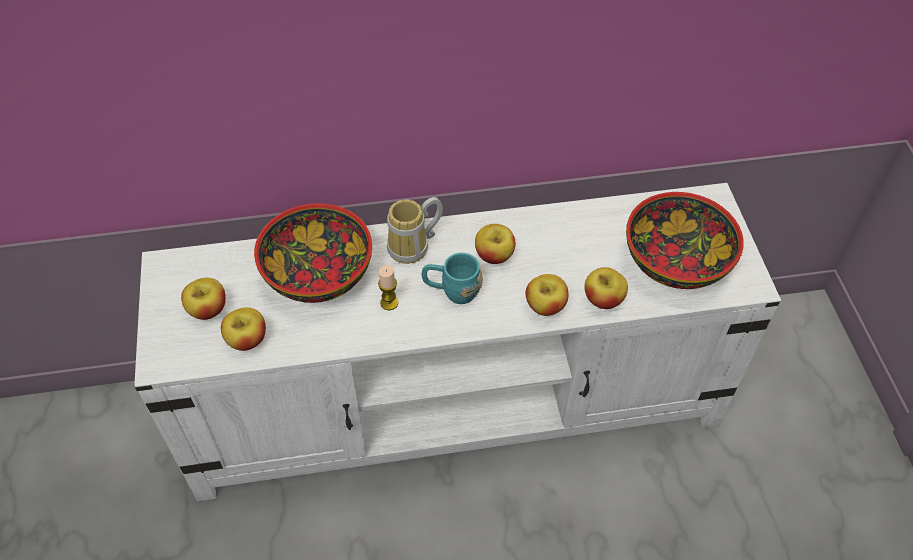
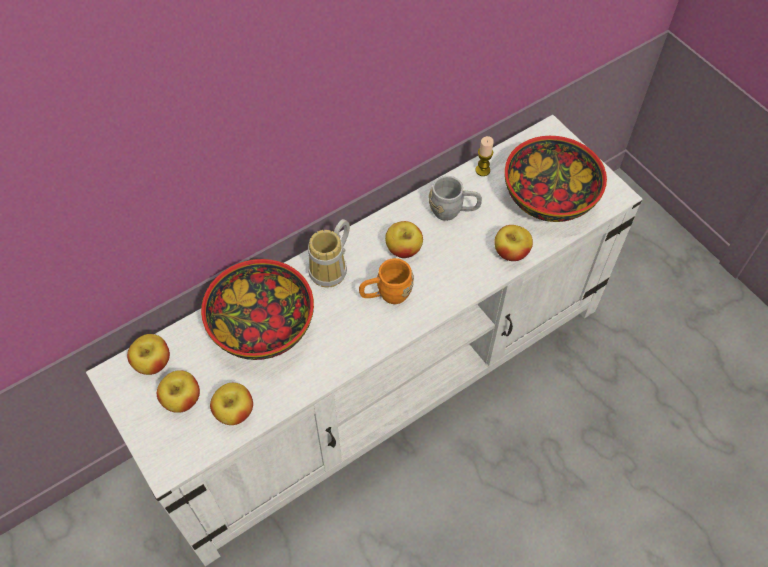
camera: 25 degrees left, 5 degrees up
candle [378,265,398,310] -> candle moved to [476,136,494,176]
turquoise mug [422,253,483,304] -> orange mug [359,258,414,304]
apple [525,274,568,316] -> apple moved to [127,334,170,375]
none -> grey mug [429,176,482,221]

